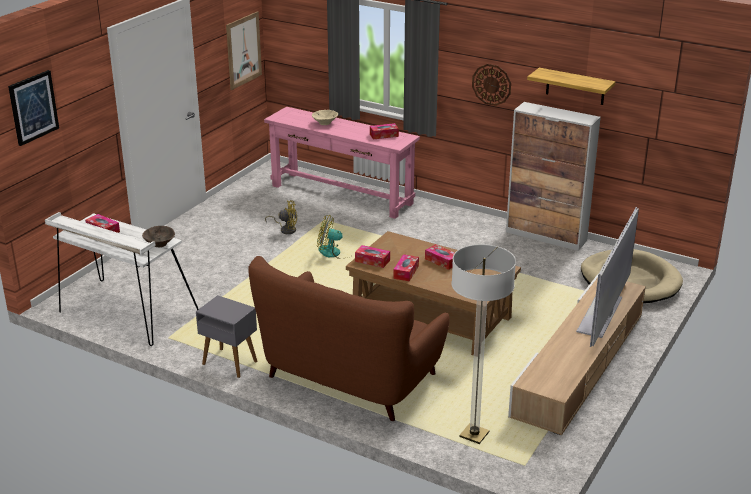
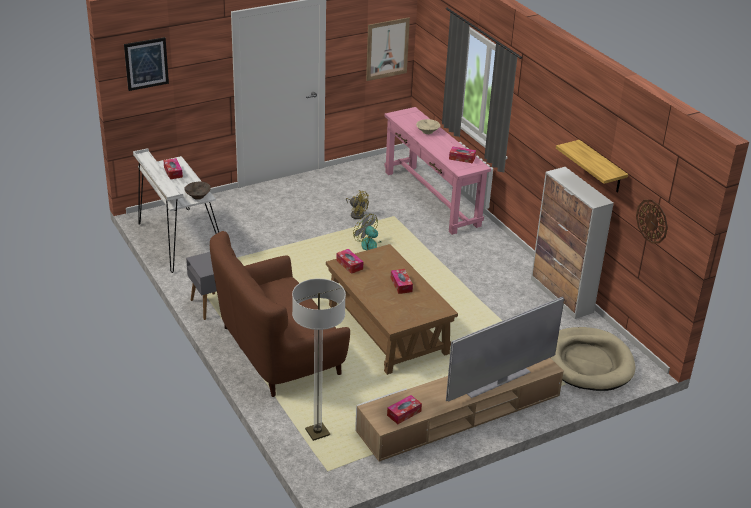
camera: 30 degrees right, 5 degrees up
tissue box [393,254,419,281] -> tissue box moved to [387,395,422,424]
wall clock [472,64,511,106] -> wall clock moved to [636,200,668,244]

